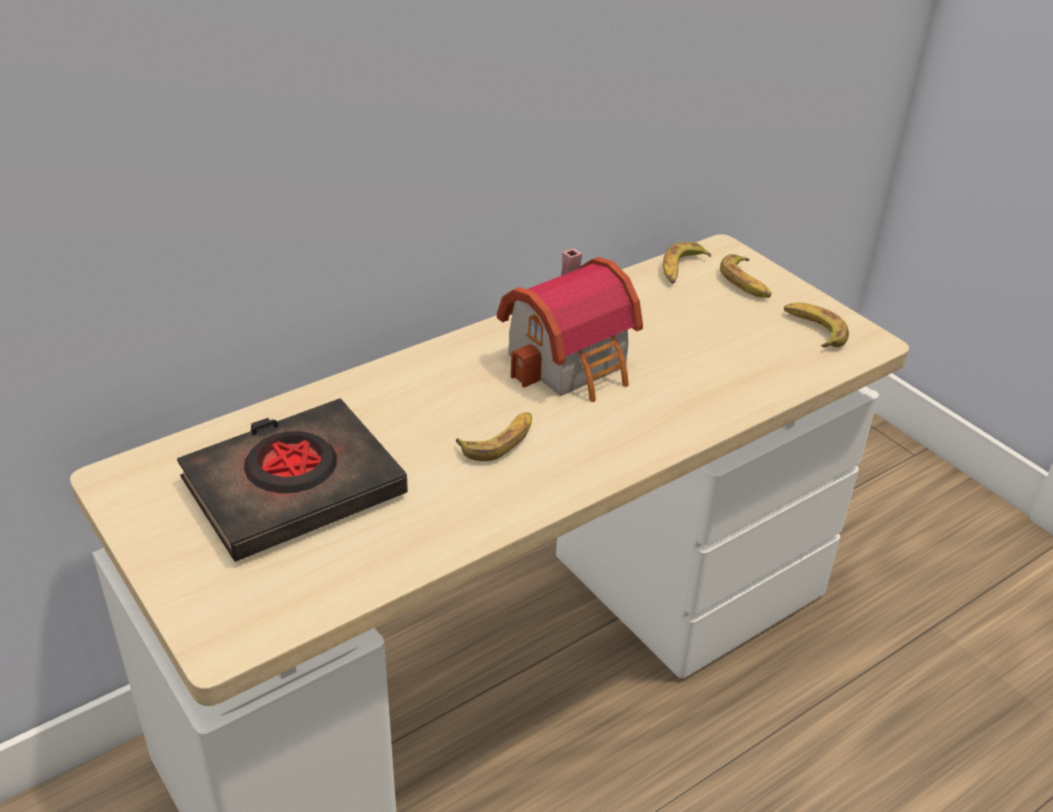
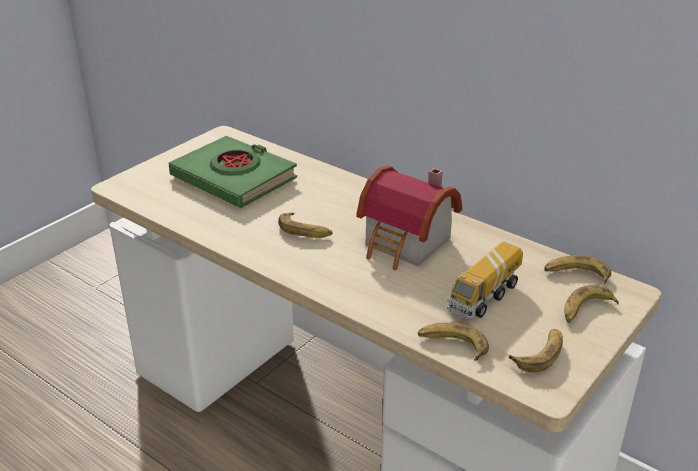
camera: 75 degrees right, 5 degrees down
black book [177,398,408,562] -> green book [169,136,297,208]
none -> banana [418,323,489,361]
none -> toy truck [447,242,523,320]

